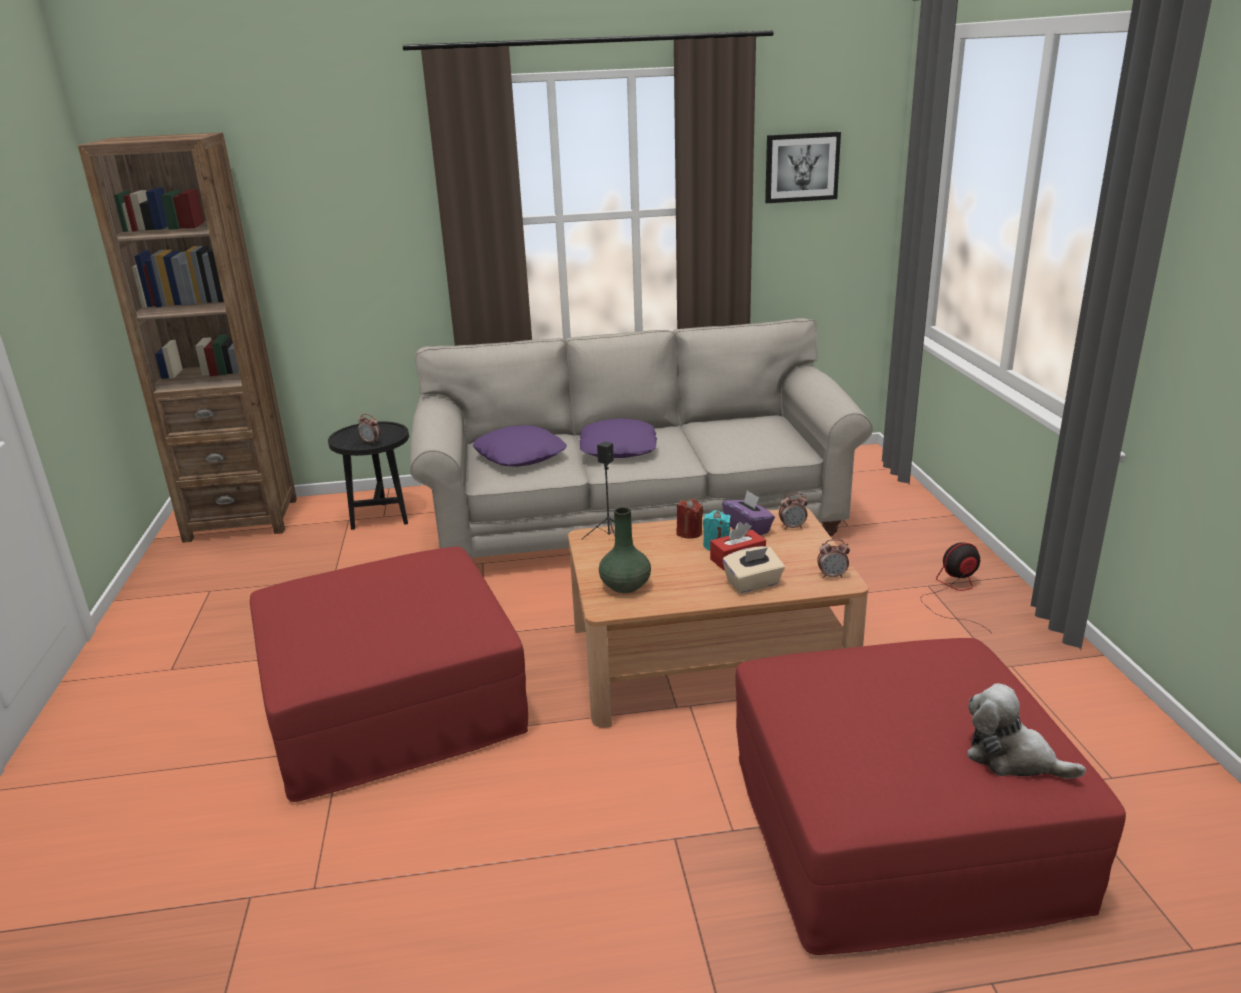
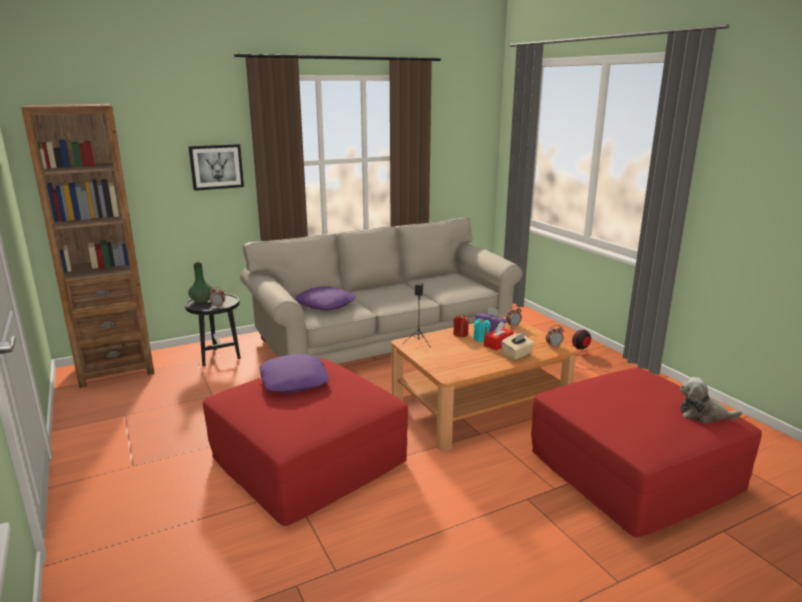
camera: 20 degrees left, 5 degrees down
purple pillow [579,418,657,458] -> purple pillow moved to [259,354,329,393]
green vase [599,507,651,593] -> green vase moved to [188,262,212,303]
picture [765,132,841,203] -> picture moved to [188,144,244,191]

